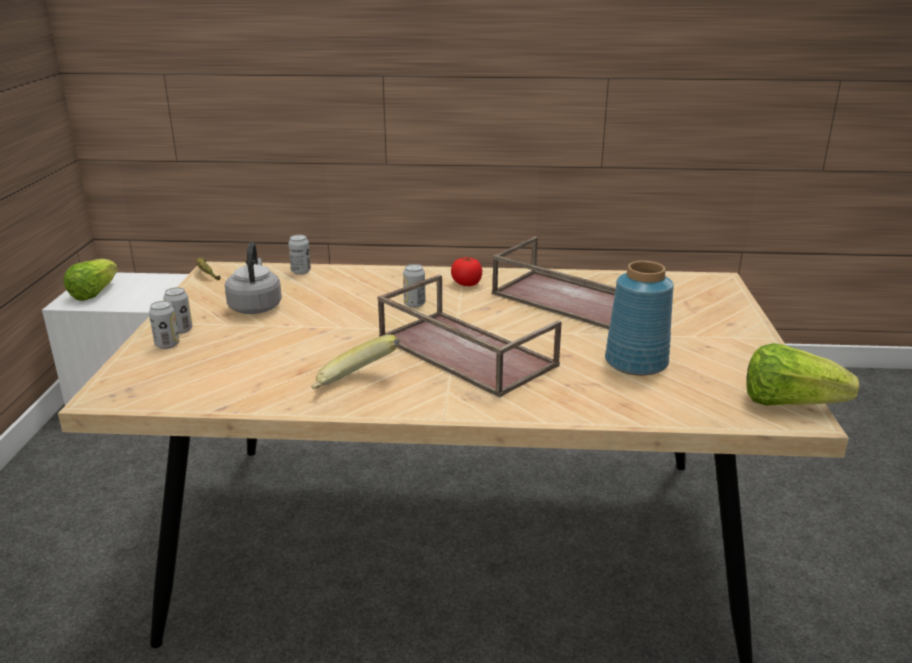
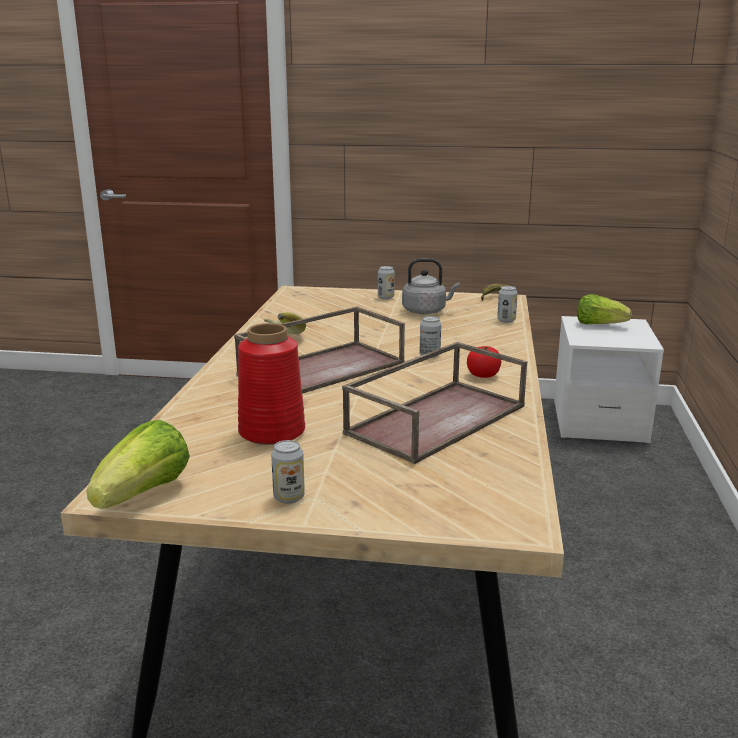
camera: 95 degrees right, 5 degrees down
can [149,301,179,349] -> can moved to [271,440,305,504]
blue vase [605,261,674,376] -> red vase [238,323,305,445]

